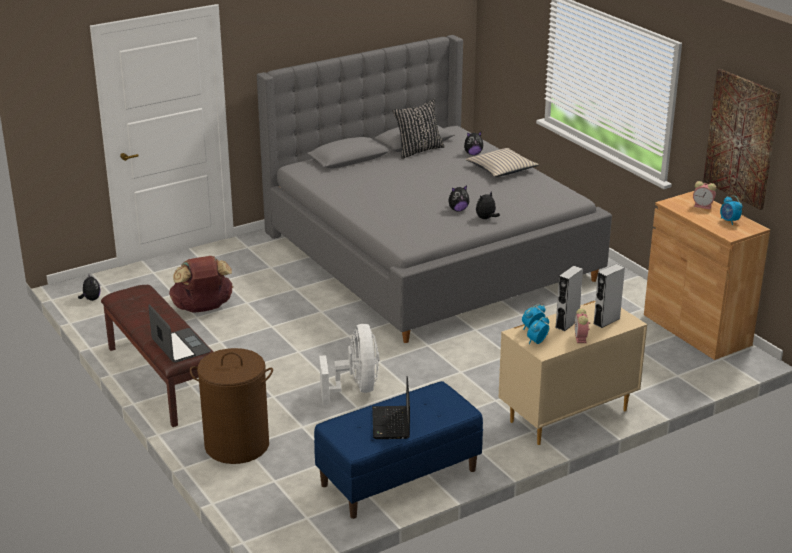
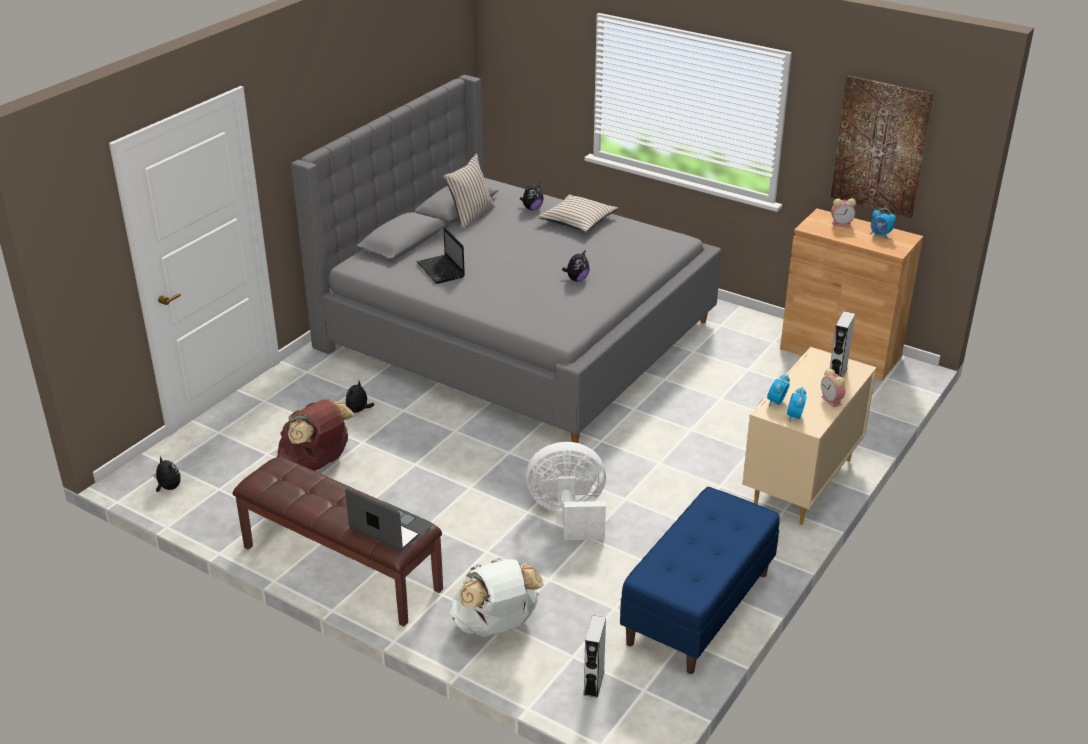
camera: 25 degrees left, 5 degrees up
brown laundry basket [190,348,273,464] -> white backpack [450,558,543,637]
white fan [319,324,379,405] -> white fan turned 60 degrees counterclockwise [525,442,606,540]
laptop [372,376,410,439] -> laptop moved to [416,226,465,284]
black pillow [392,99,445,159] -> beige pillow [443,154,495,230]
plush toy [476,191,500,219] -> plush toy moved to [346,381,374,413]
grey speaker [555,266,583,331] -> grey speaker moved to [583,615,606,698]

